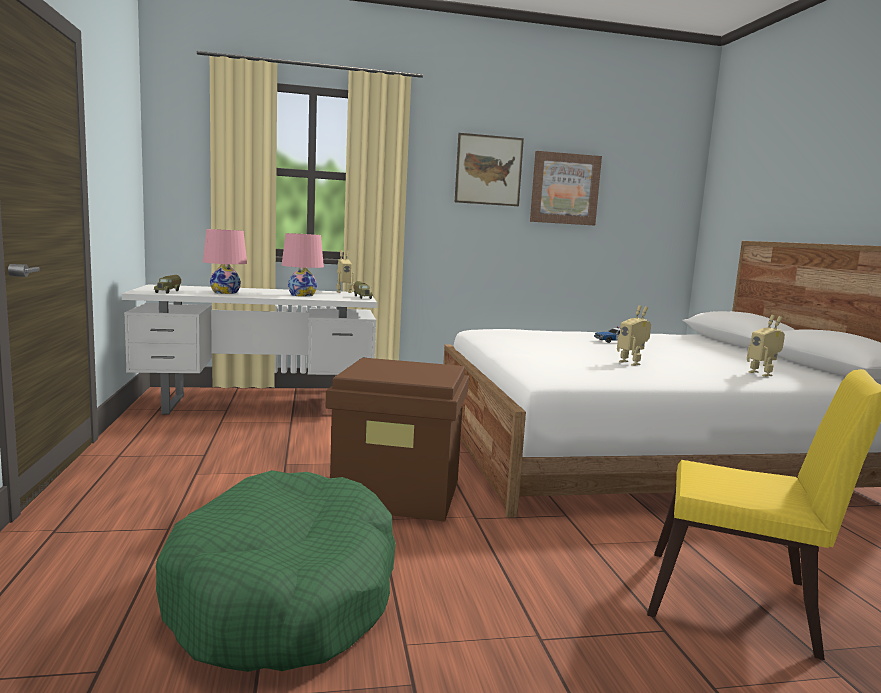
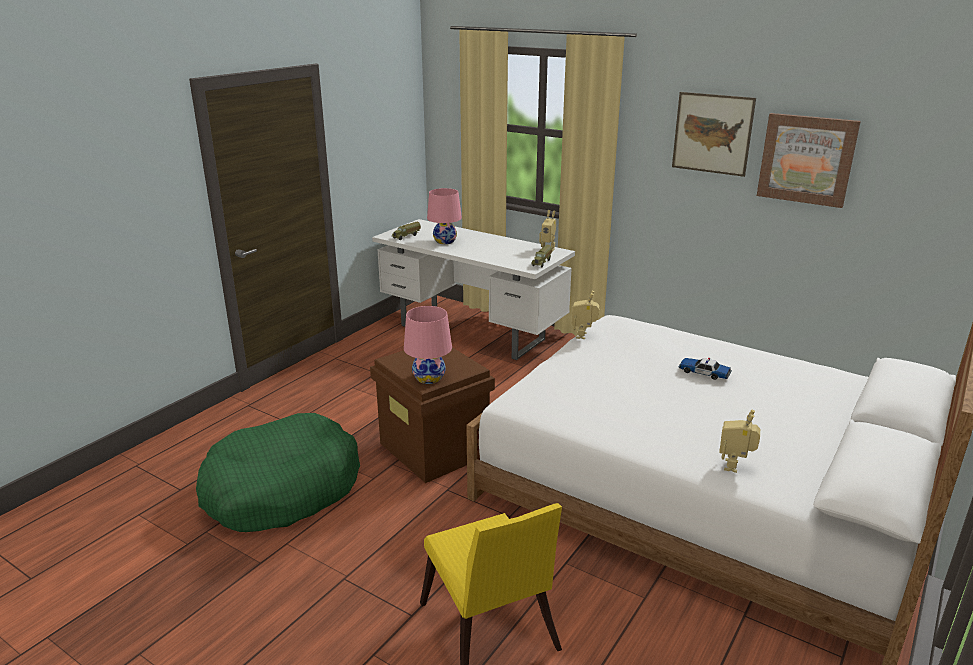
camera: 45 degrees right, 15 degrees up
pink table lamp [282,233,324,297] -> pink table lamp moved to [404,306,452,384]
toy robot [617,305,651,366] -> toy robot moved to [572,291,599,339]

